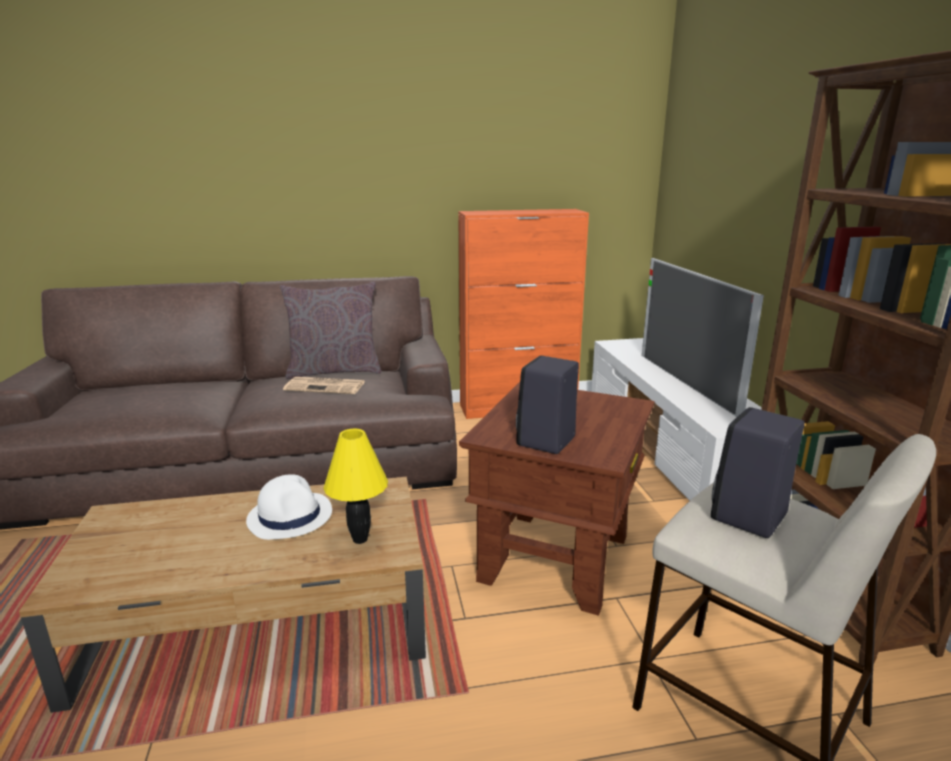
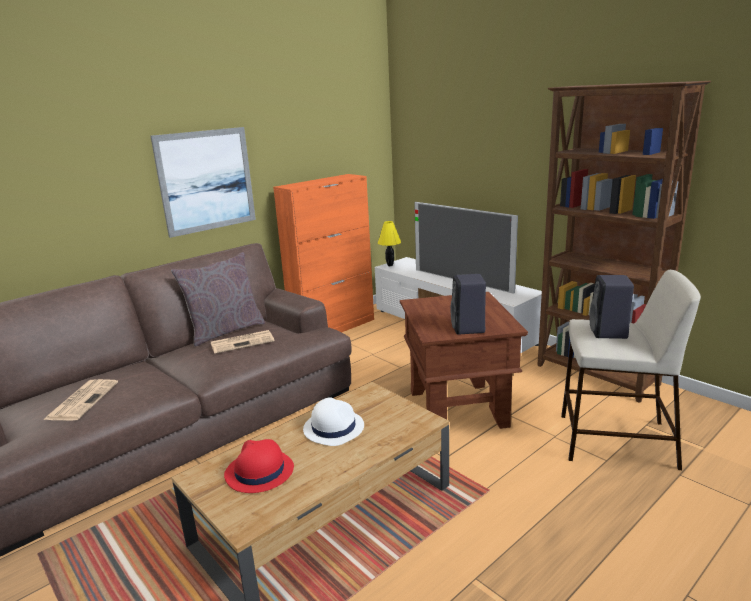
camera: 30 degrees left, 0 degrees up
yellow table lamp [323,428,388,544] -> yellow table lamp moved to [378,221,401,266]
none -> newspaper [43,379,118,421]
none -> picture [150,127,256,238]
none -> red hat [224,439,294,493]

